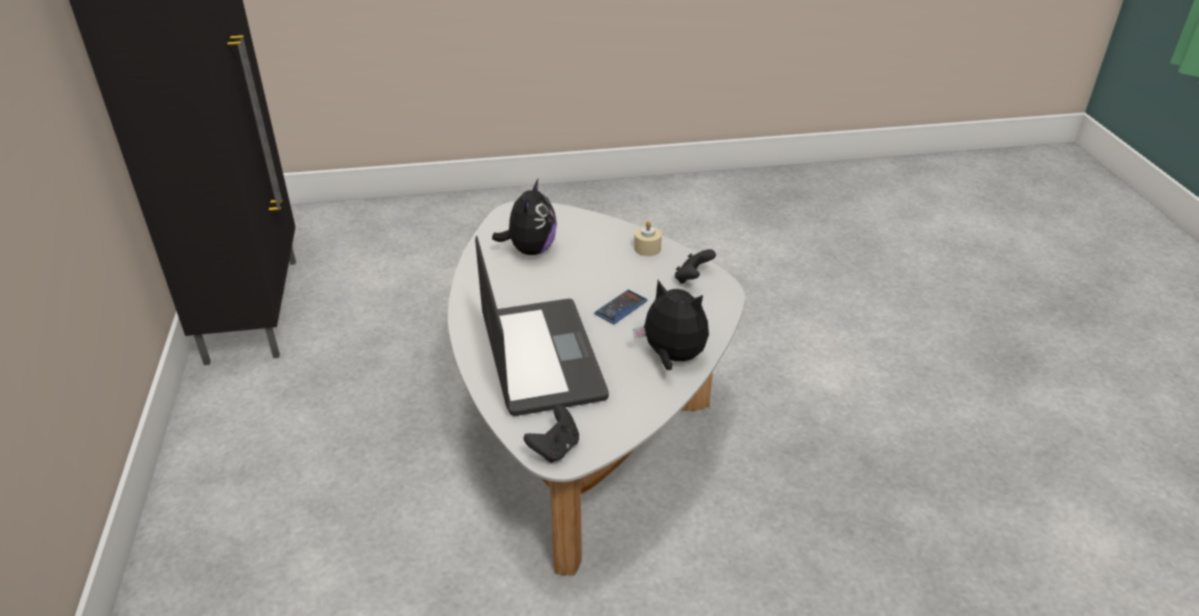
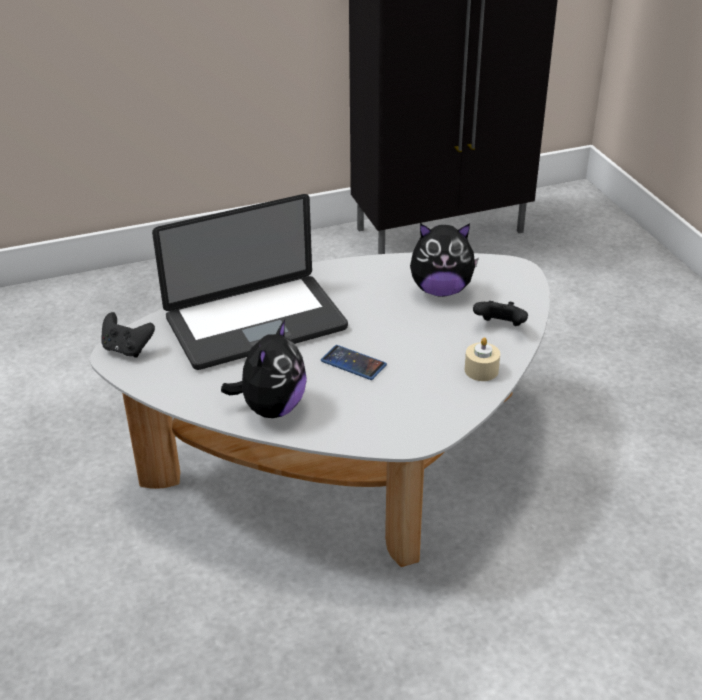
camera: 80 degrees right, 0 degrees up
black game controller [675,249,716,284] -> black game controller moved to [473,301,528,326]

